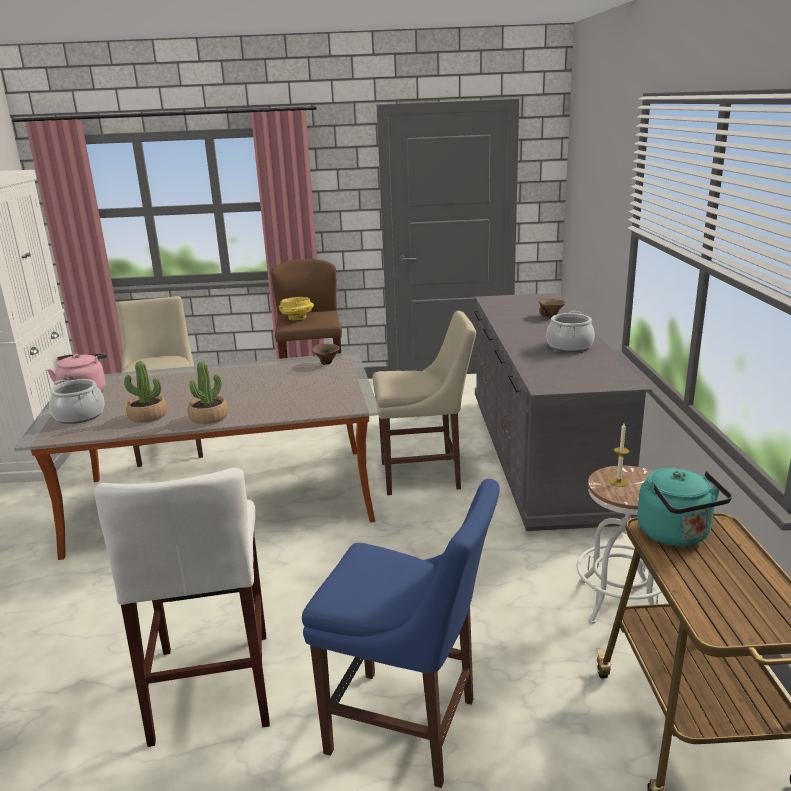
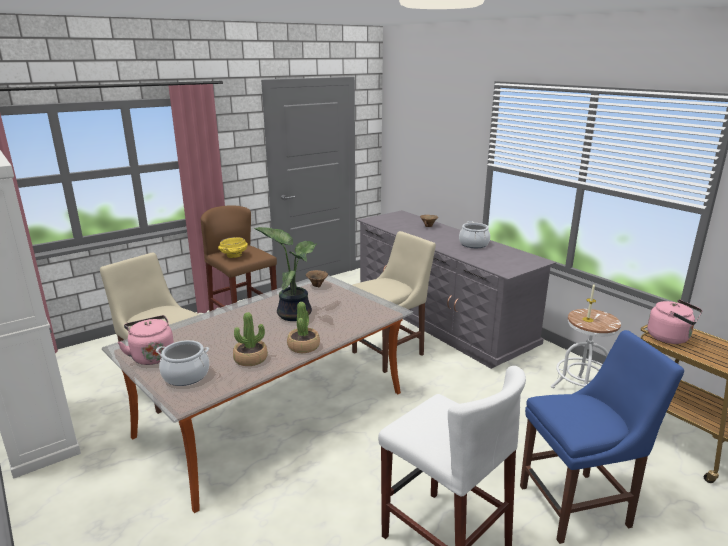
camera: 35 degrees left, 0 degrees up
turquoise kettle [637,468,732,546] -> pink kettle [647,299,702,344]
none -> potted plant [254,227,317,321]

